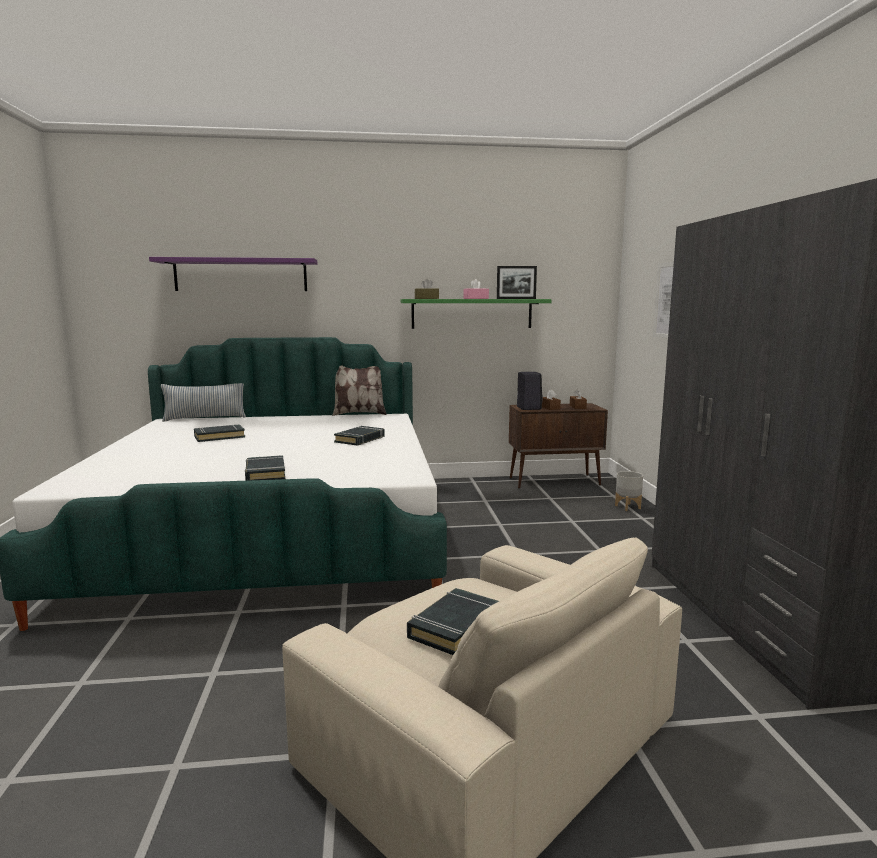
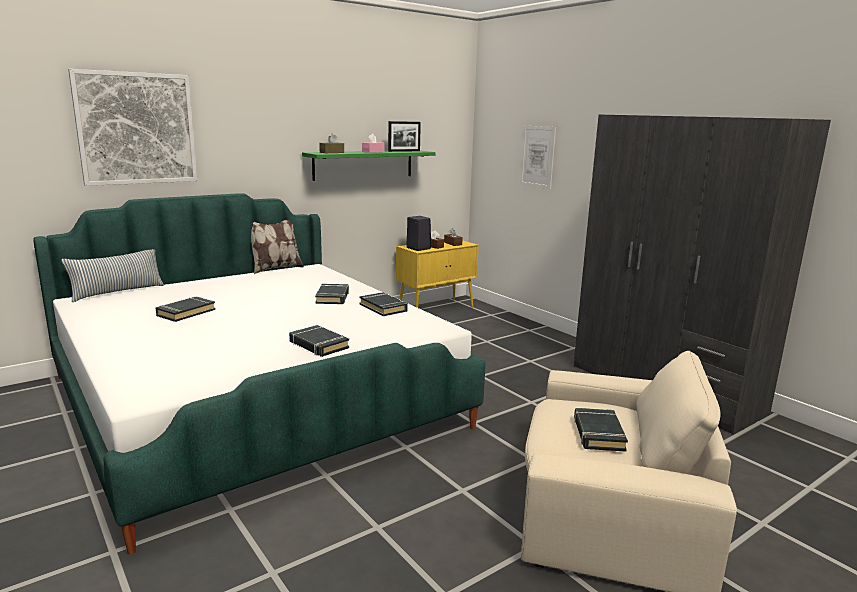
camera: 30 degrees left, 5 degrees up
purple shelf [149,257,317,291] -> picture [68,69,197,186]
brown cabinet [509,403,608,489] -> yellow cabinet [396,240,479,308]
grey planter [615,471,643,511] -> none
none -> black book [360,292,408,316]

